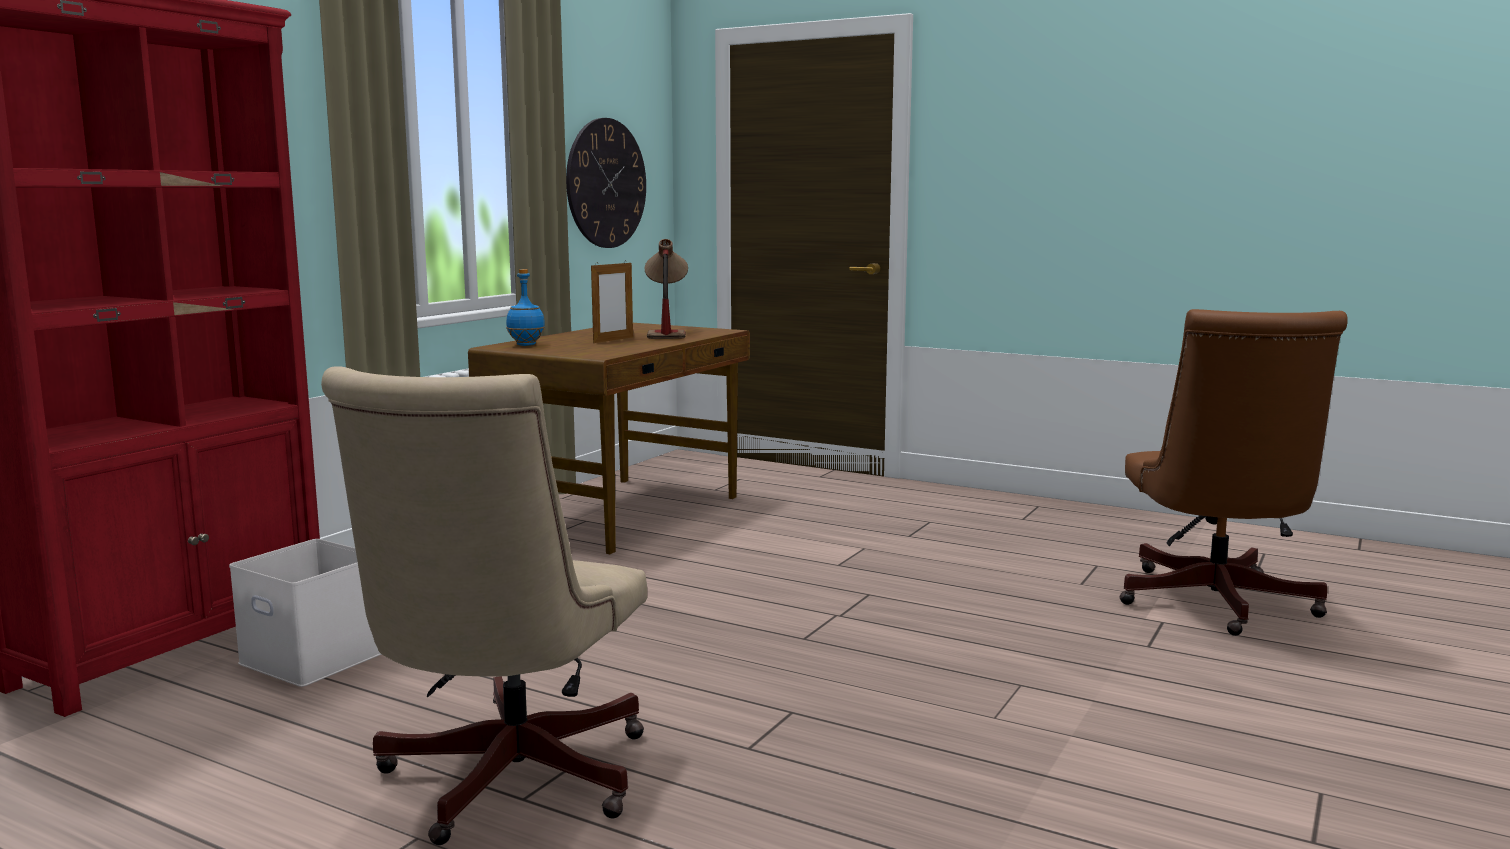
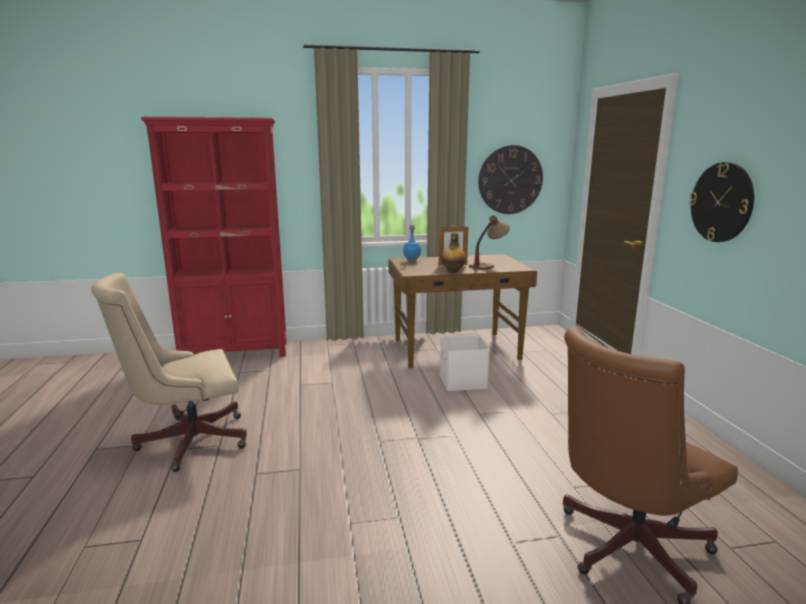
camera: 50 degrees right, 5 degrees up
white storage box [229,539,382,687] -> white storage box moved to [440,335,490,391]
none -> bottle [442,233,466,273]
none -> wall clock [689,162,754,242]

